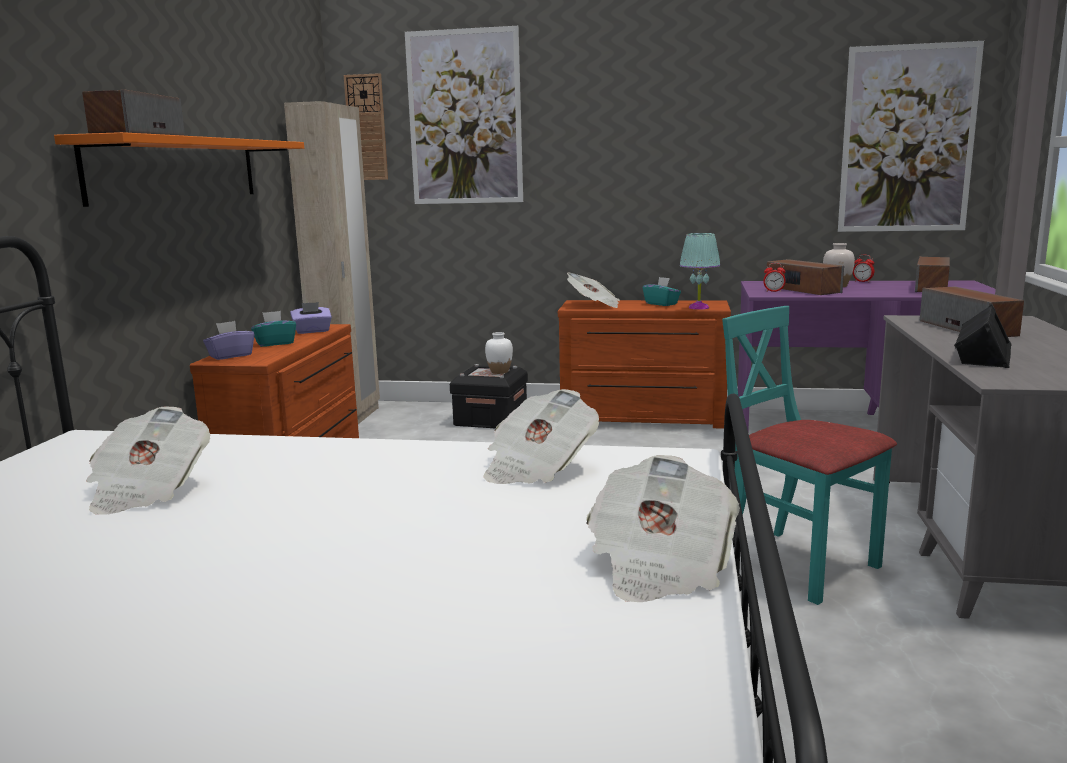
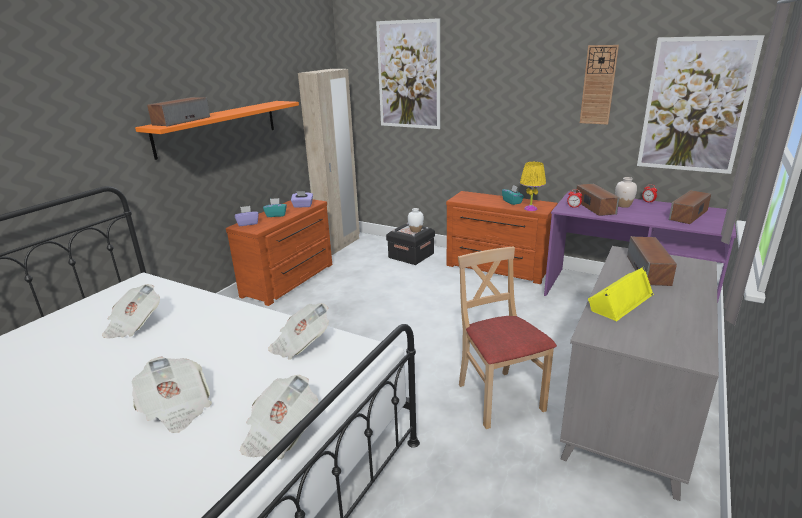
camera: 20 degrees right, 10 degrees up
wall clock [344,73,388,180] -> wall clock moved to [580,45,619,125]
newspaper [567,273,620,308] -> newspaper moved to [132,357,212,433]
turquoise table lamp [680,233,720,310] -> yellow table lamp [520,162,546,211]
turquoise chair [722,306,897,605] -> beige chair [458,246,557,429]
black speaker [954,304,1012,368] -> yellow speaker [588,266,654,321]

